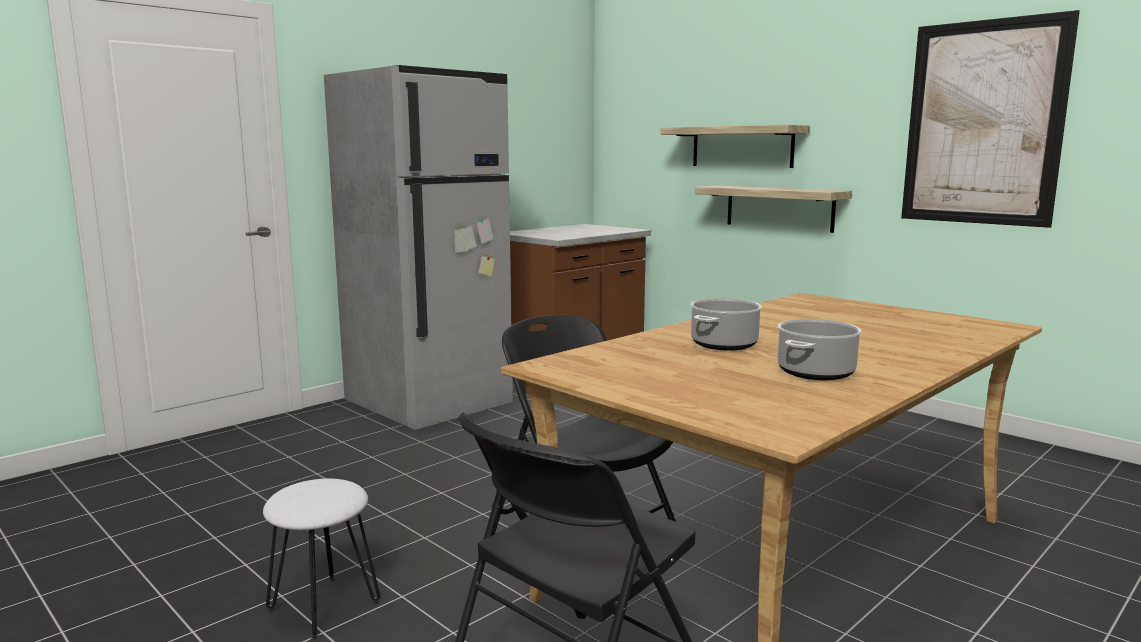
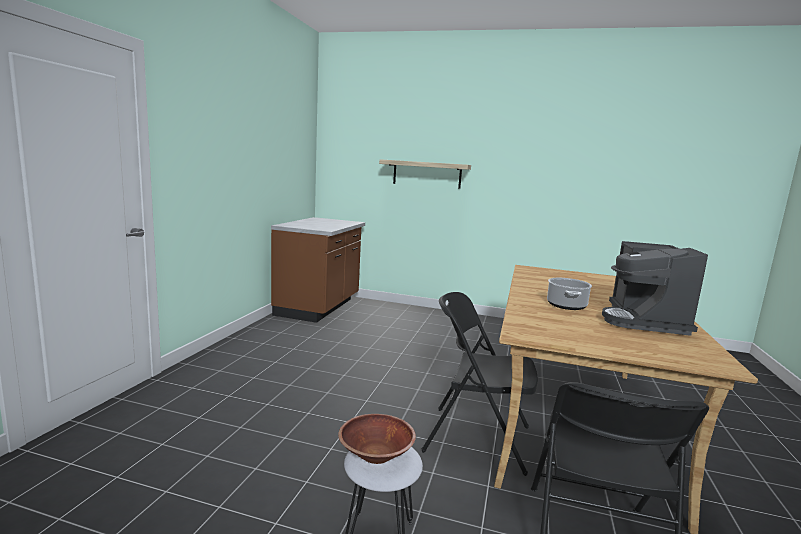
camera: 30 degrees left, 0 degrees up
grey fridge [324,65,513,430] -> none
shelf [695,186,852,233] -> none
cooking pot [778,319,862,380] -> coffee machine [602,241,708,336]
picture [901,10,1080,228] -> none
none -> brown bowl [338,414,416,464]

